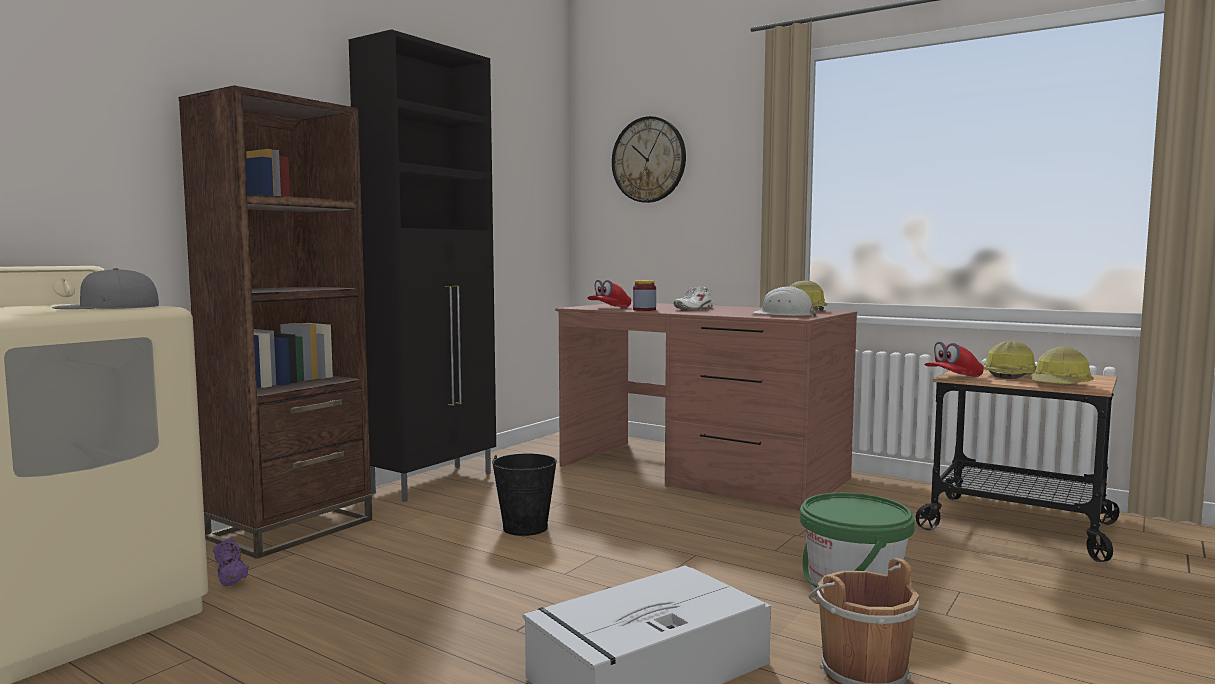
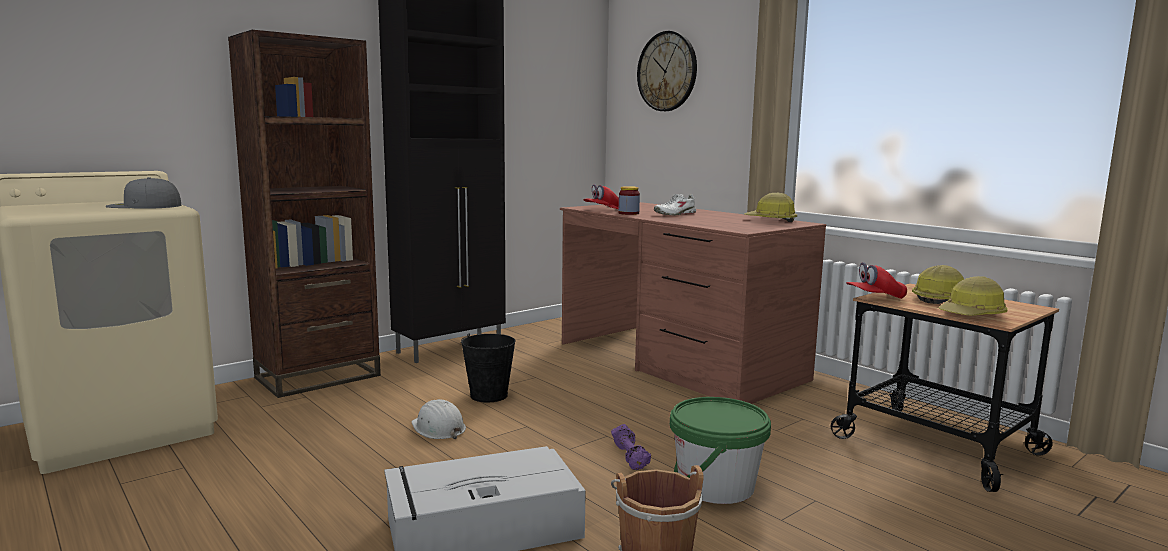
camera: 15 degrees right, 5 degrees up
purple dumbbell [213,538,248,586] -> purple dumbbell moved to [611,424,651,470]
white hard hat [752,287,819,317] -> white hard hat moved to [411,399,466,439]

